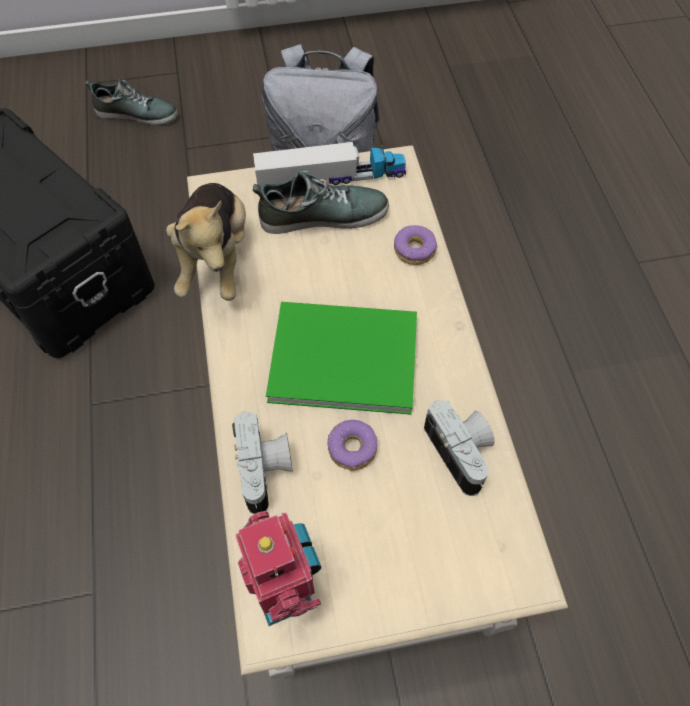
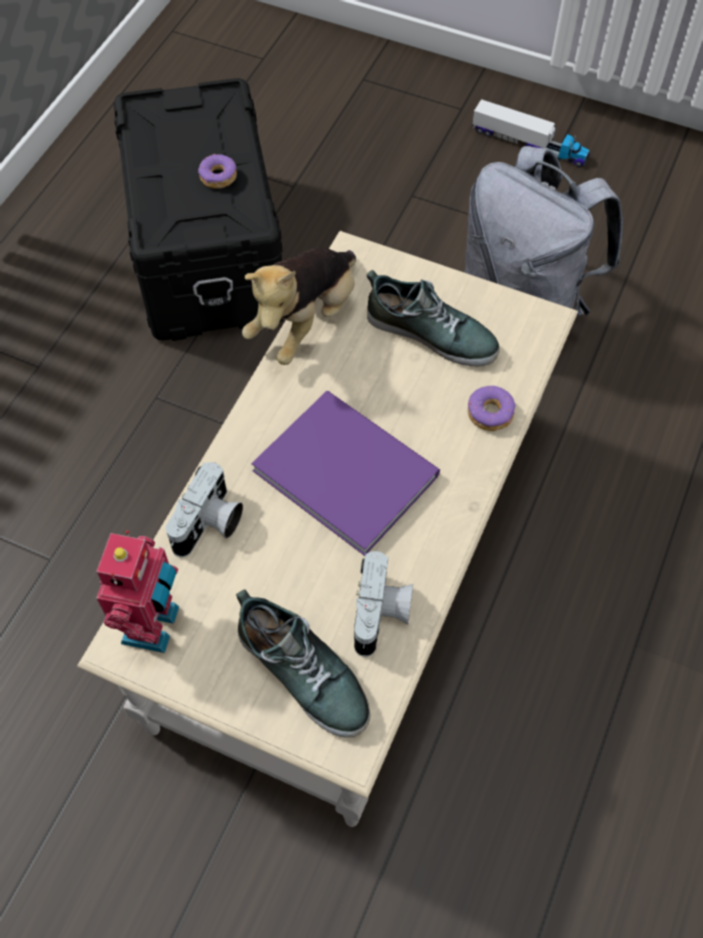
camera: 35 degrees right, 0 degrees up
shoe [85,79,178,125] -> shoe moved to [236,589,370,737]
toy truck [253,142,406,186] -> toy truck moved to [472,99,590,167]
green book [266,302,417,415] -> purple book [251,391,440,556]
donut [327,420,377,471] -> donut moved to [198,154,237,189]

